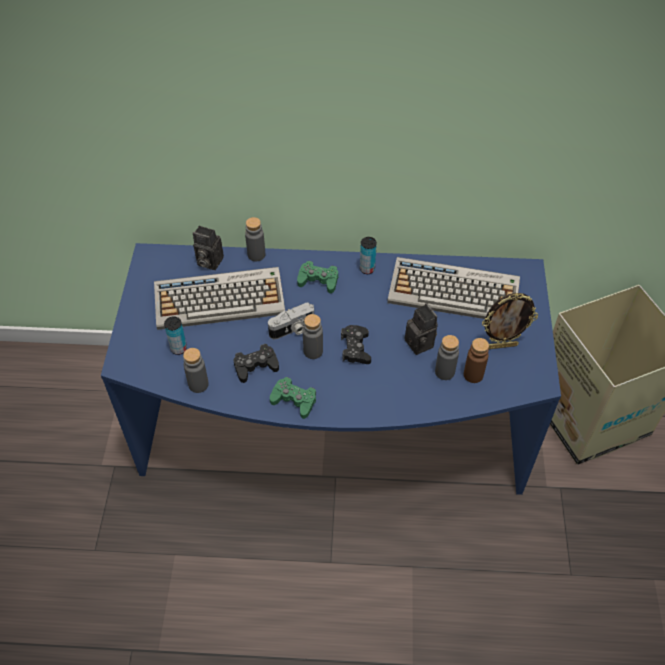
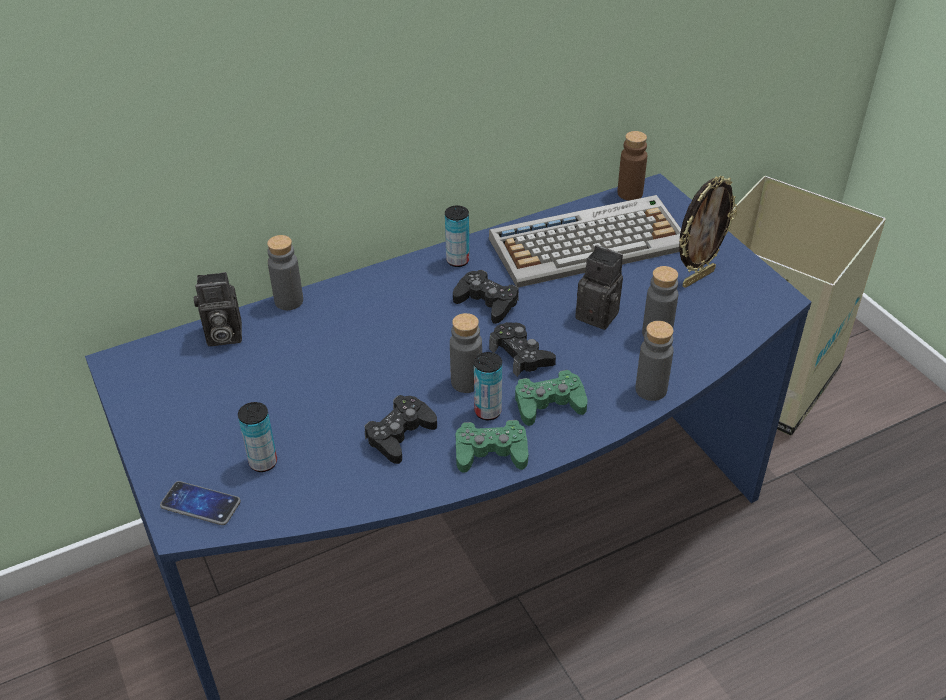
camera: 30 degrees left, 10 degrees down
keyboard [154,267,285,330] -> none
grey bottle [183,348,209,393] -> grey bottle moved to [635,321,674,401]
camera [268,302,314,339] -> none
green game controller [297,261,338,294] -> green game controller moved to [515,370,587,426]
brown bottle [464,338,489,383] -> brown bottle moved to [617,131,647,201]
none -> phone [160,481,241,525]
none -> black game controller [453,270,519,324]
none -> can [474,352,502,420]

